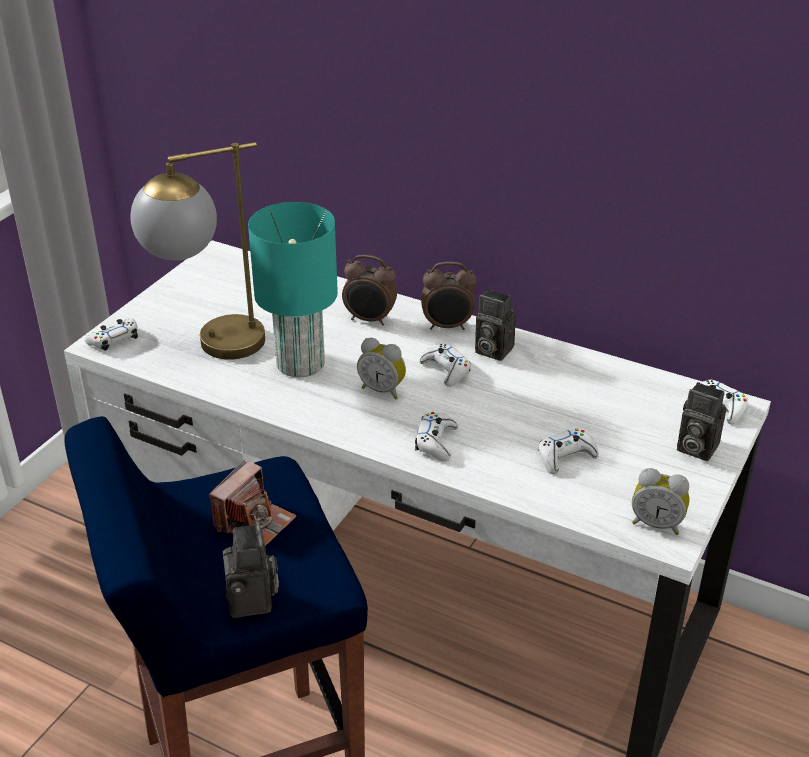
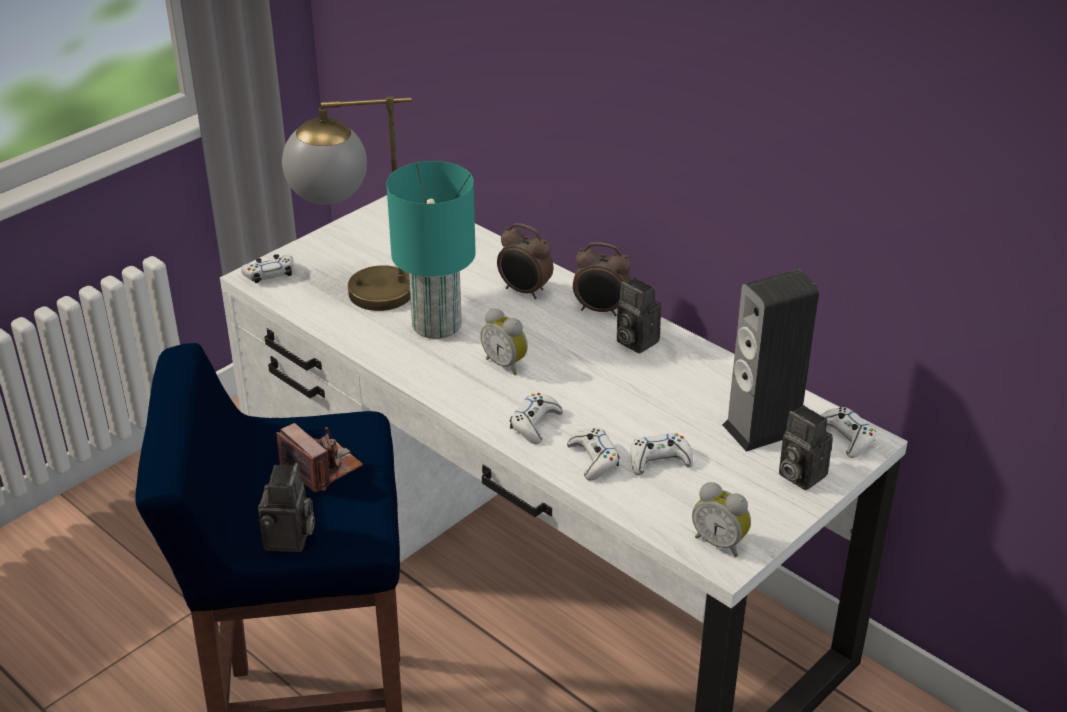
camera: 15 degrees right, 0 degrees up
camera [209,460,297,546] -> camera turned 90 degrees counterclockwise [277,423,363,492]
white game controller [419,344,471,387] -> white game controller moved to [567,428,619,481]
none -> speaker [722,269,819,452]

